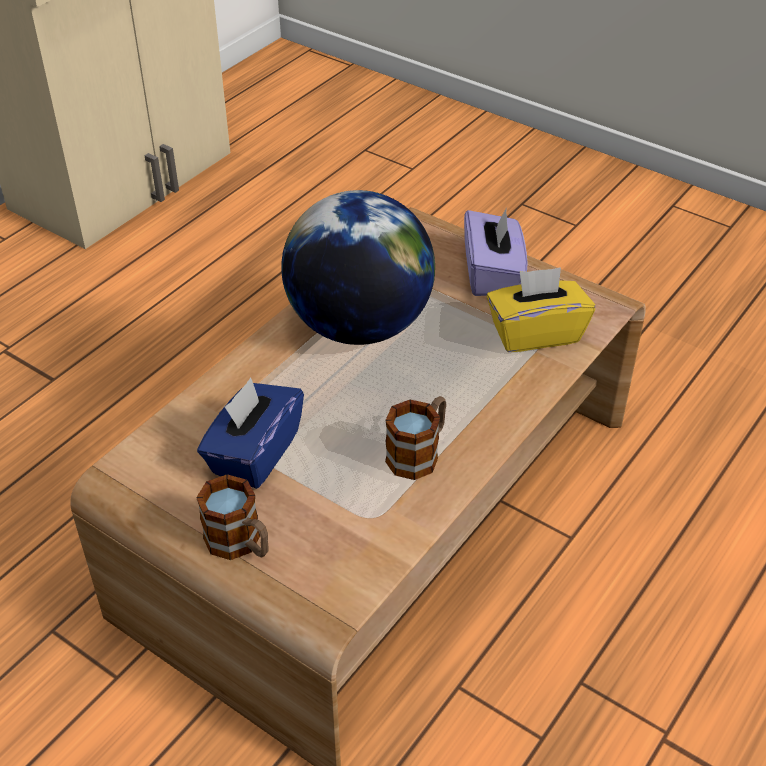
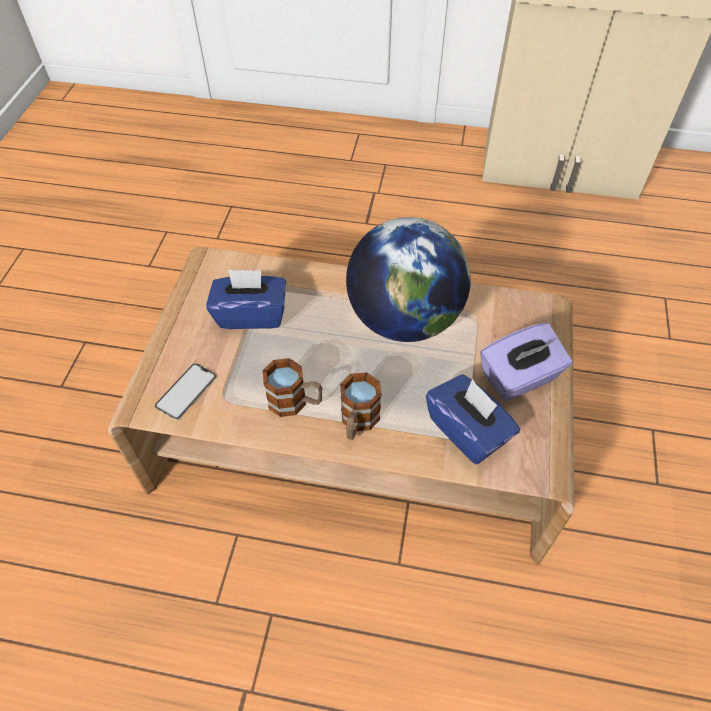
camera: 65 degrees right, 10 degrees up
mug [196,474,269,560] -> mug moved to [340,372,382,440]
yellow tissue box [486,267,595,352] -> blue tissue box [426,374,520,464]
none -> phone [155,363,216,420]

